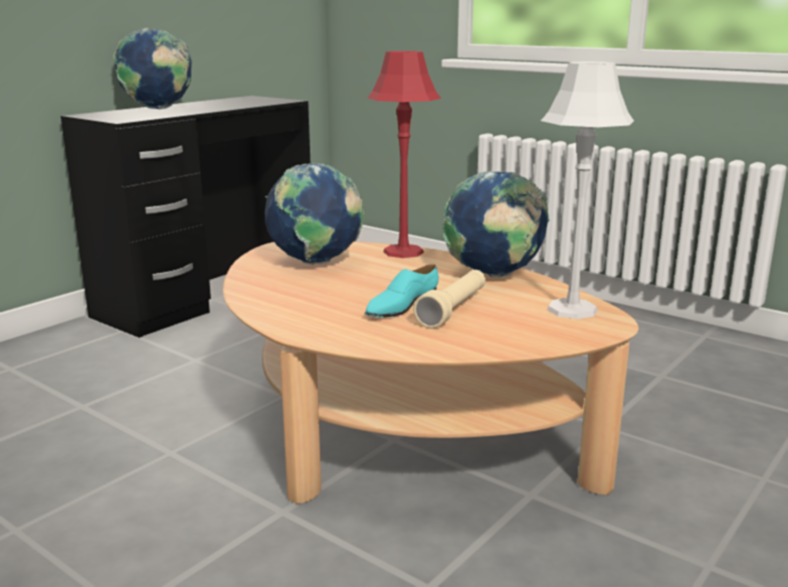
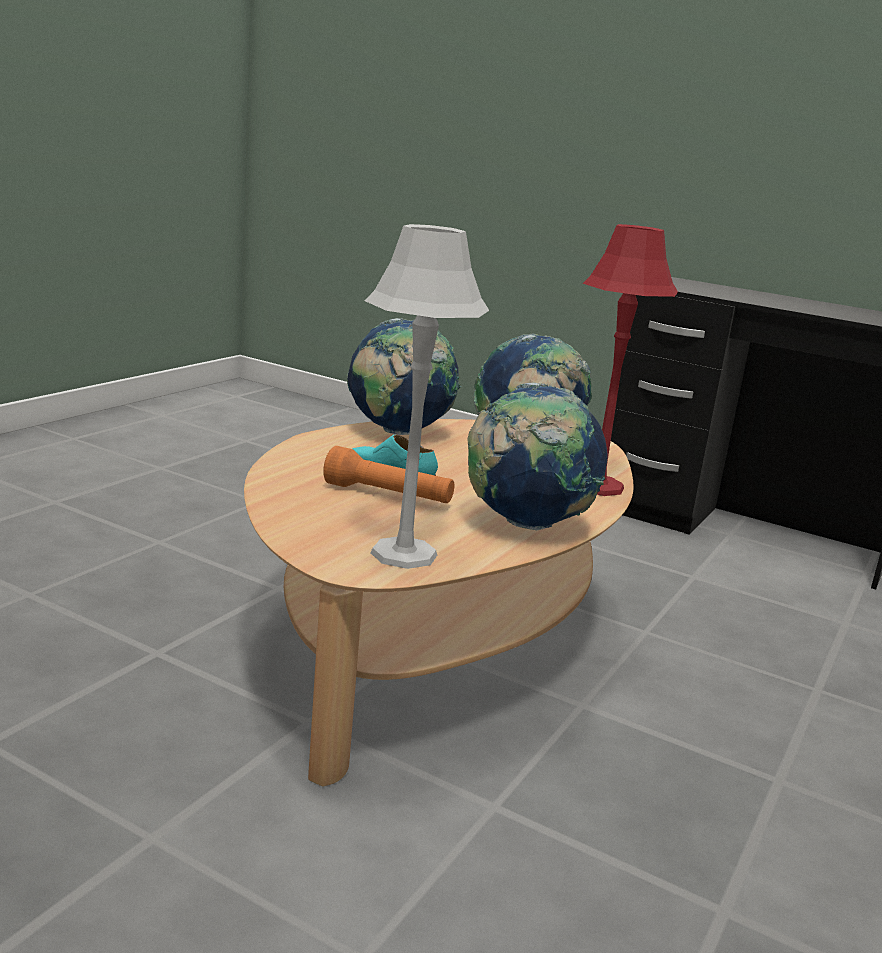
camera: 80 degrees right, 0 degrees up
globe [113,28,192,109] -> globe moved to [347,318,461,435]
beige flashlight [413,270,486,329] -> orange flashlight [323,446,454,503]

